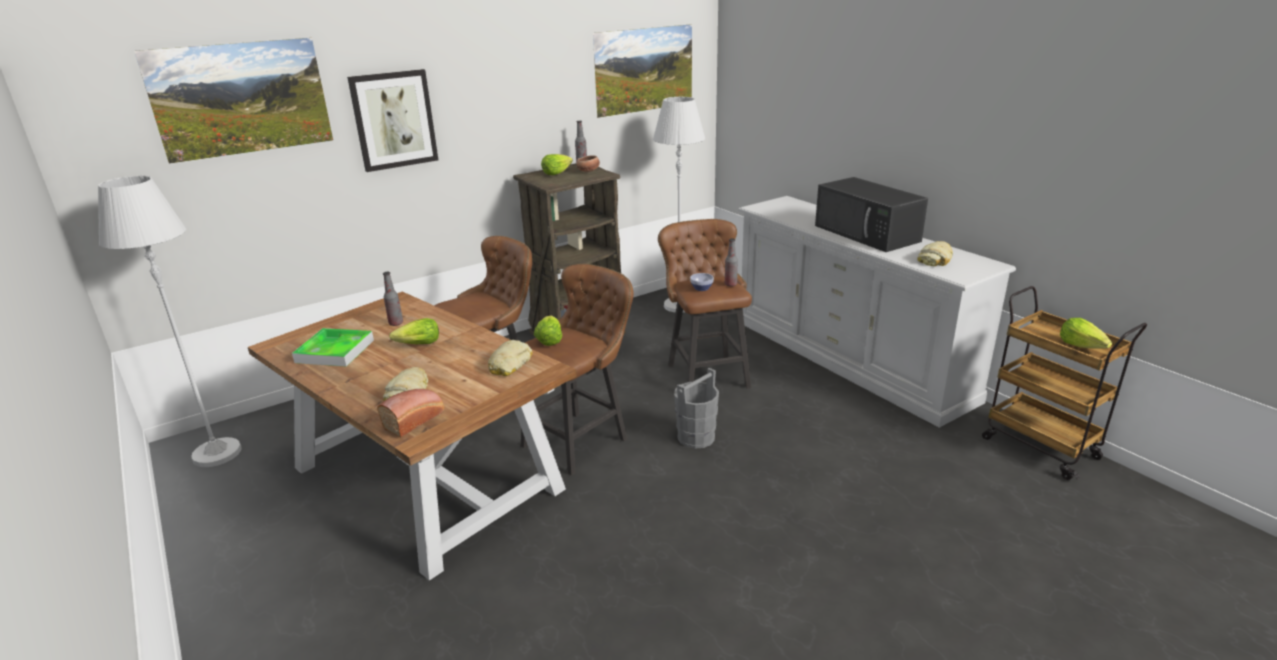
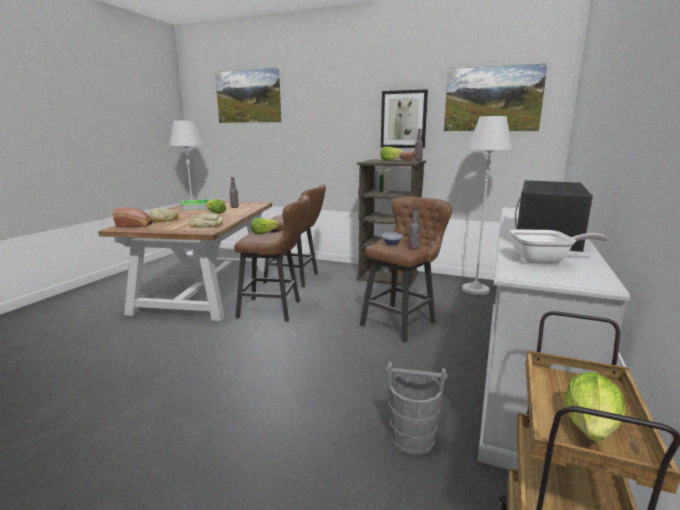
camera: 55 degrees right, 10 degrees down
picture [347,69,438,172] -> picture moved to [381,89,428,148]
grey bucket [674,368,719,449] -> grey bucket moved to [386,362,447,455]
bread [917,241,953,266] -> frying pan [510,229,608,264]

